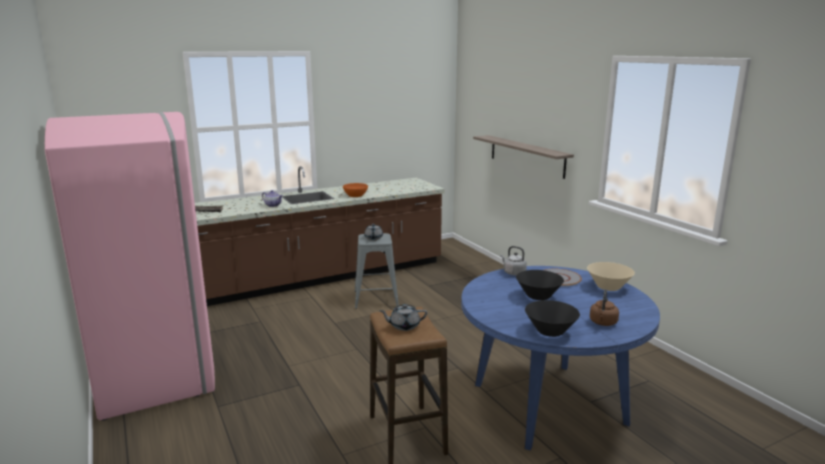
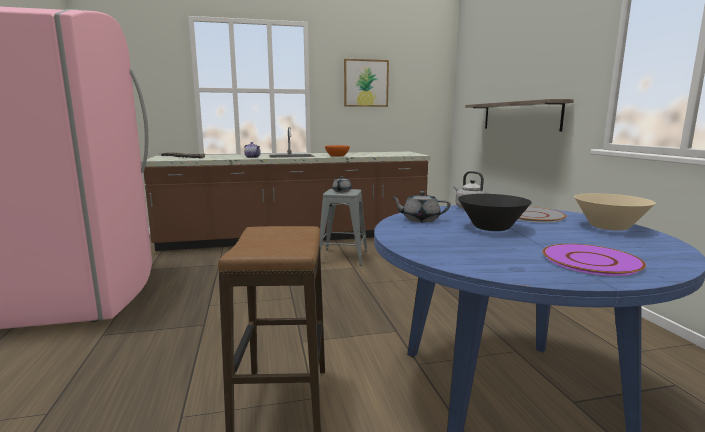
camera: 15 degrees right, 5 degrees down
grey teapot [380,304,427,331] -> grey teapot moved to [391,191,450,222]
black bowl [525,300,580,337] -> none
brown kettle [590,289,619,326] -> purple plate [542,244,646,276]
none -> picture [344,59,389,107]

